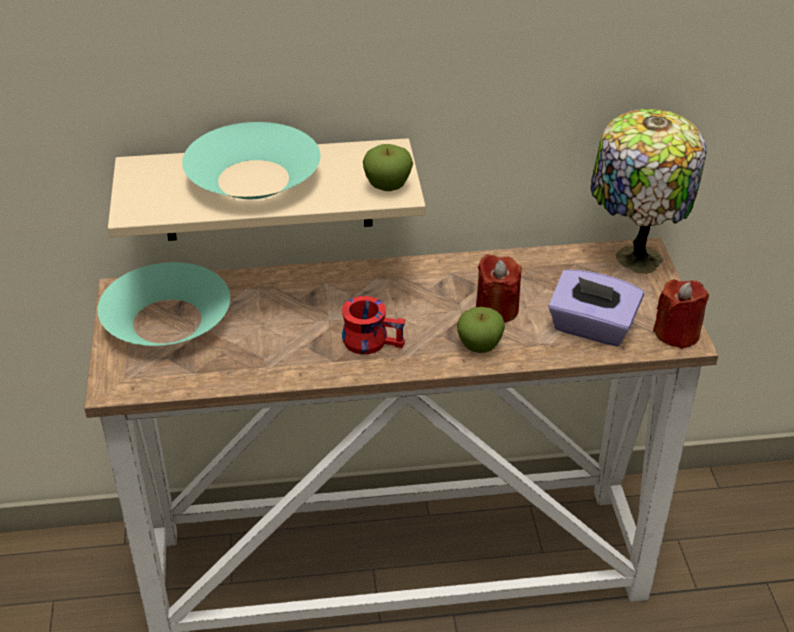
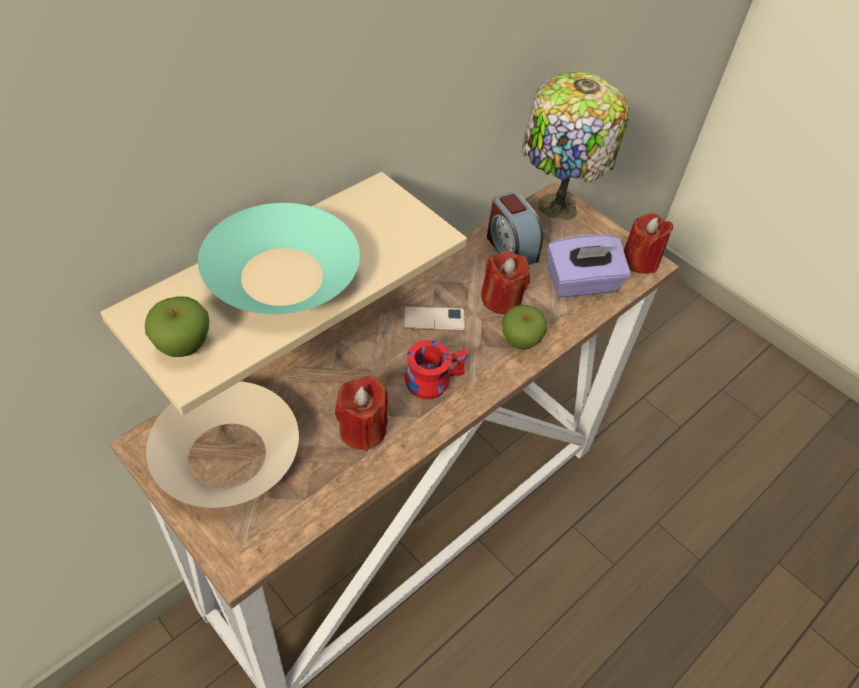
camera: 40 degrees left, 10 degrees up
turquoise bowl [98,262,230,346] -> beige bowl [146,381,299,508]
apple [363,144,413,191] -> apple moved to [145,297,209,357]
none -> red candle [335,376,388,451]
none -> phone [403,306,465,331]
none -> alarm clock [487,192,543,265]

